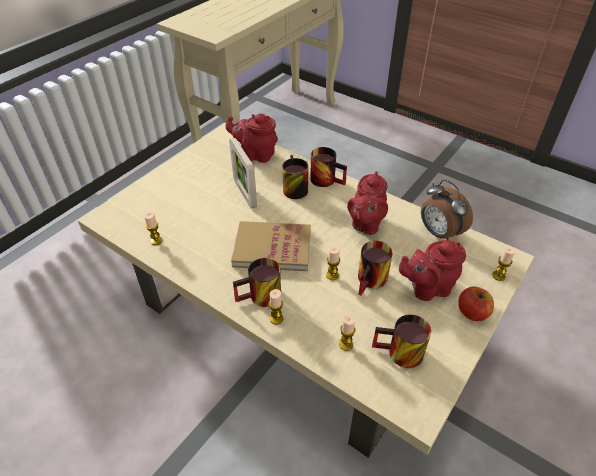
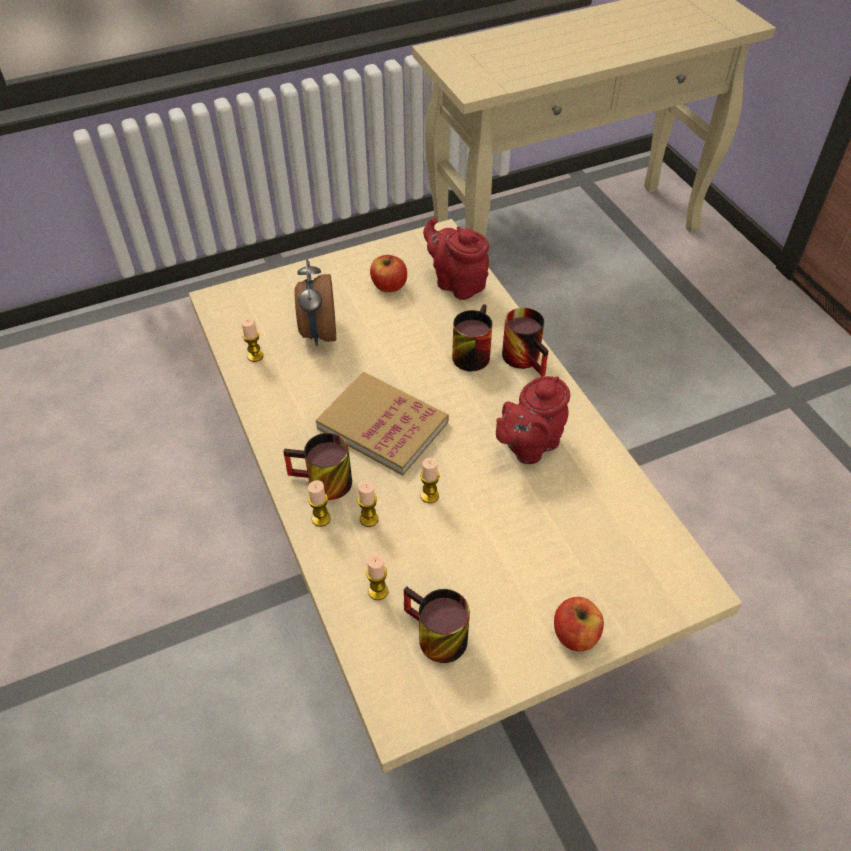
camera: 30 degrees right, 5 degrees up
picture frame [229,138,257,209] -> none
mug [358,241,393,295] -> none
red teapot [399,240,466,301] -> none
alarm clock [421,180,473,240] -> alarm clock moved to [295,259,336,346]
candle [492,247,515,281] -> candle moved to [357,481,378,527]
none -> apple [370,255,407,292]

